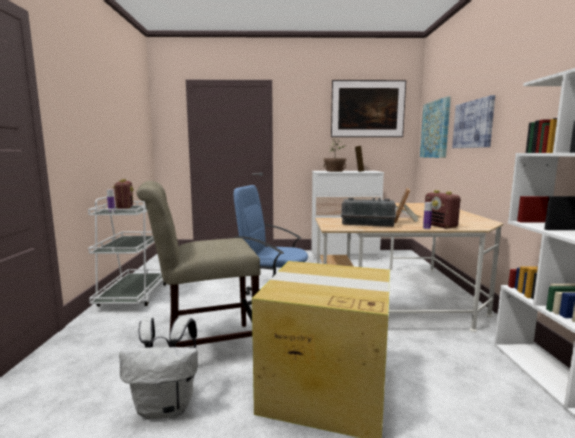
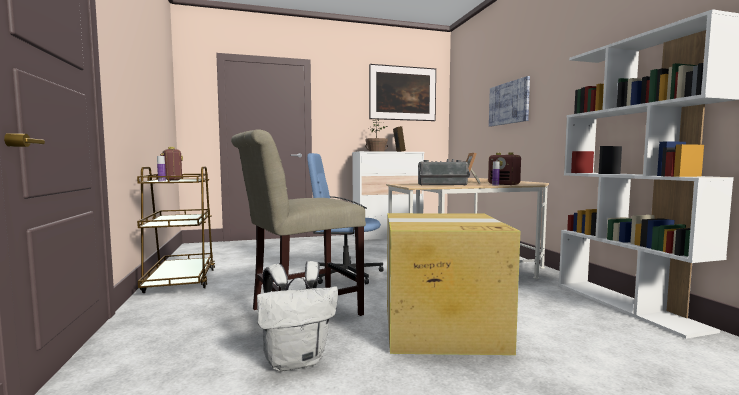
camera: 15 degrees left, 5 degrees down
white cart [88,197,166,306] -> brown cart [137,167,215,293]
picture [420,96,451,158] -> none

